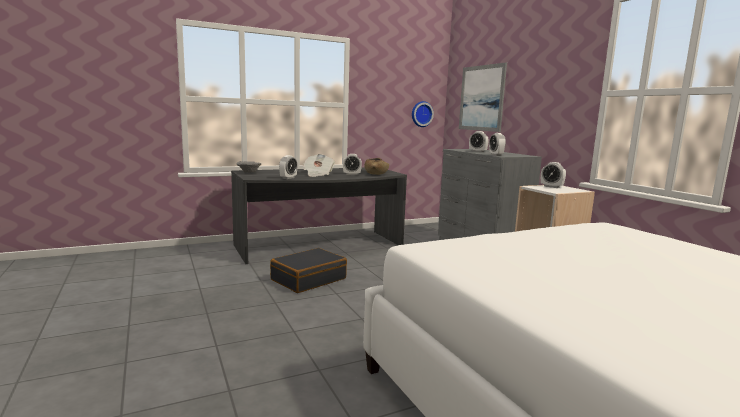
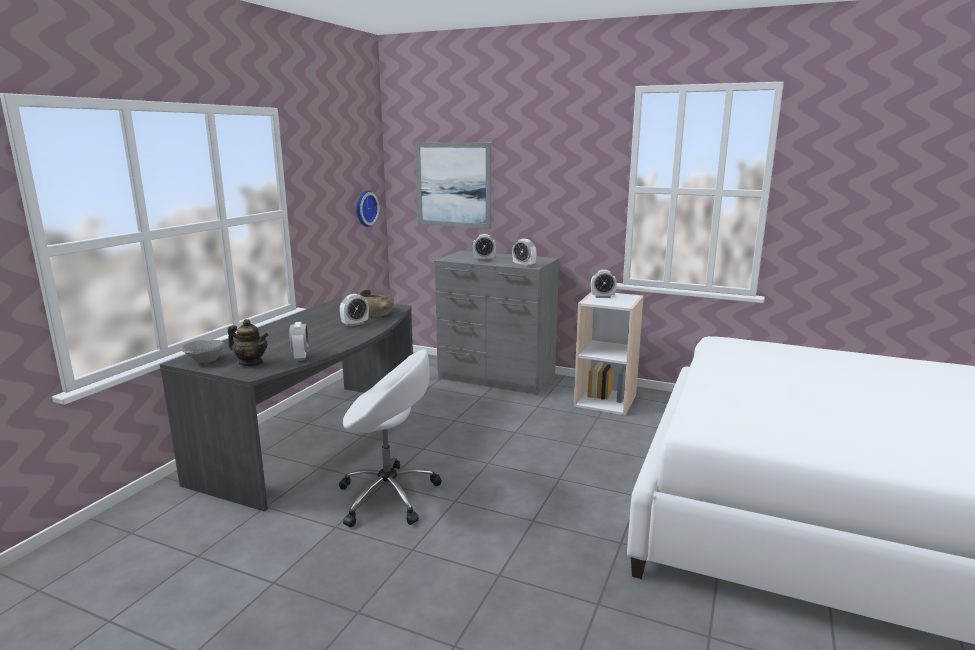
camera: 40 degrees left, 5 degrees up
black suitcase [270,248,347,293] -> white office chair [339,349,442,527]
newspaper [303,154,335,177] -> none
none -> teapot [228,319,269,366]

